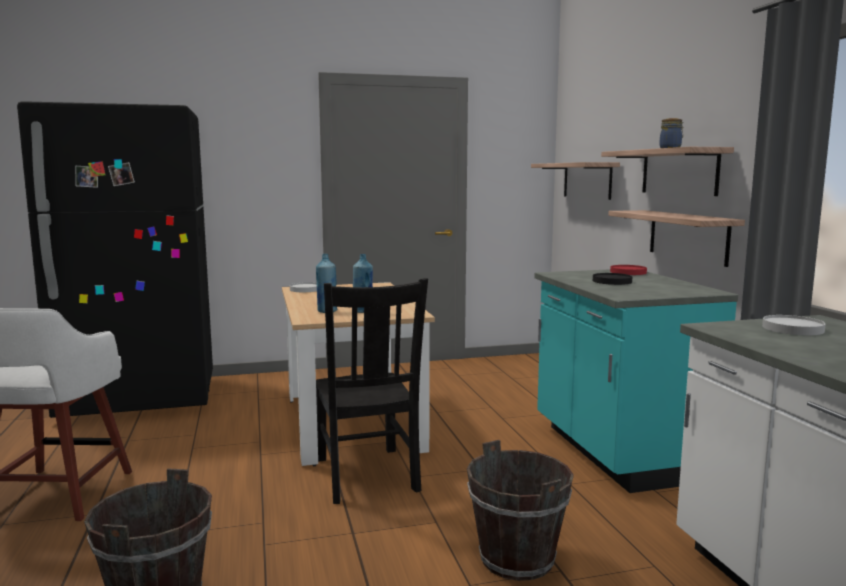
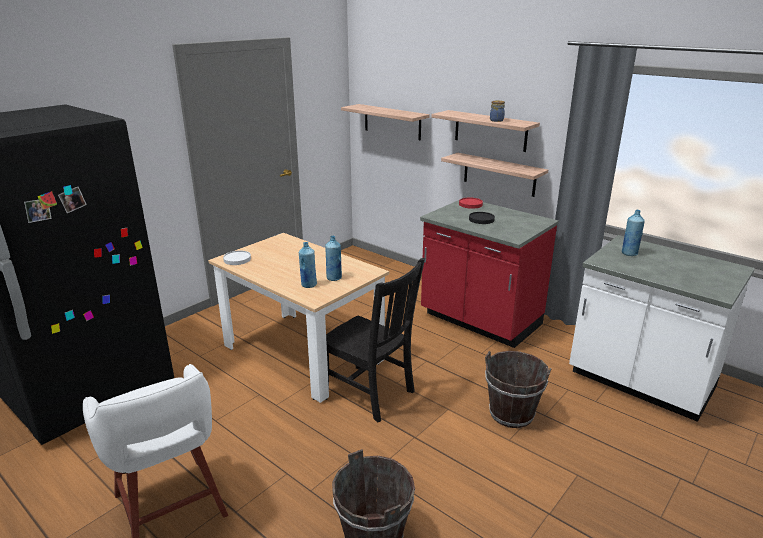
camera: 35 degrees left, 15 degrees up
turquoise counter [534,269,738,493] -> red counter [420,200,559,348]
white plate [762,315,826,335] -> blue bottle [622,210,645,256]

